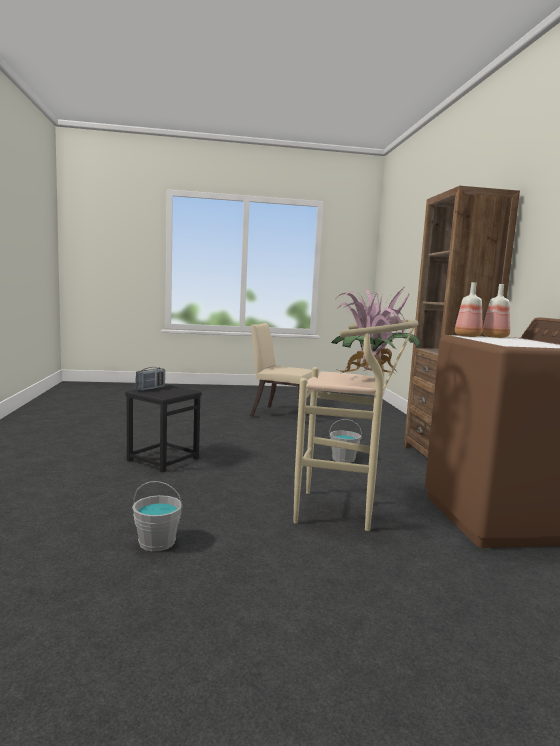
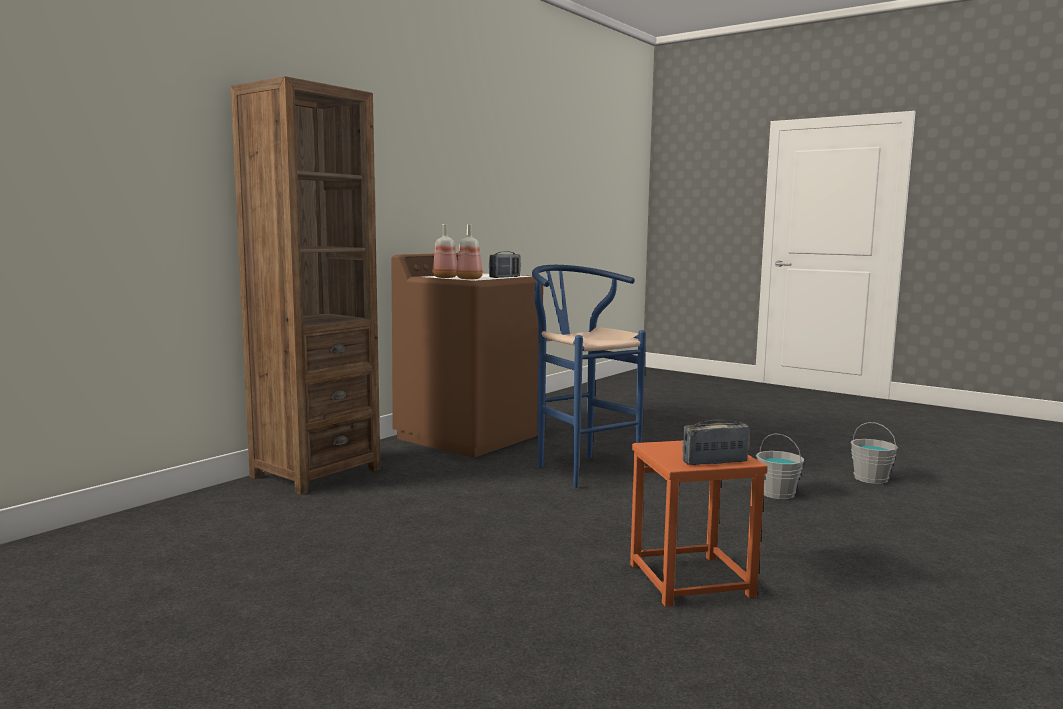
camera: 135 degrees left, 0 degrees up
black stool [125,384,202,472] -> orange stool [630,441,768,607]
beige chair [250,323,312,416] -> none
beige stool [294,320,419,531] -> blue stool [532,265,646,488]
grey bucket [329,419,362,463] -> grey bucket moved to [851,422,898,484]
potted plant [331,288,421,376] -> none
none -> radio [489,251,521,278]

